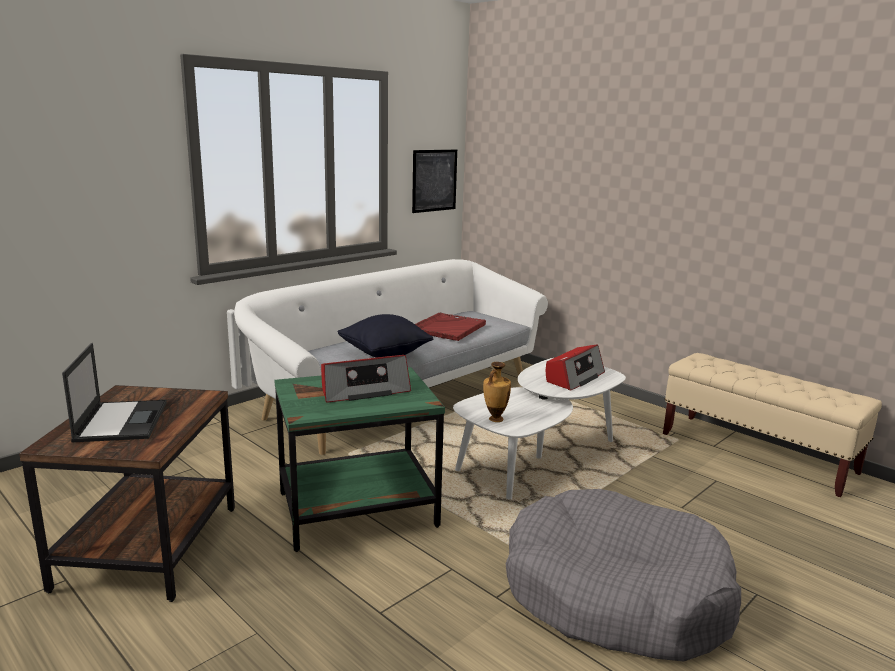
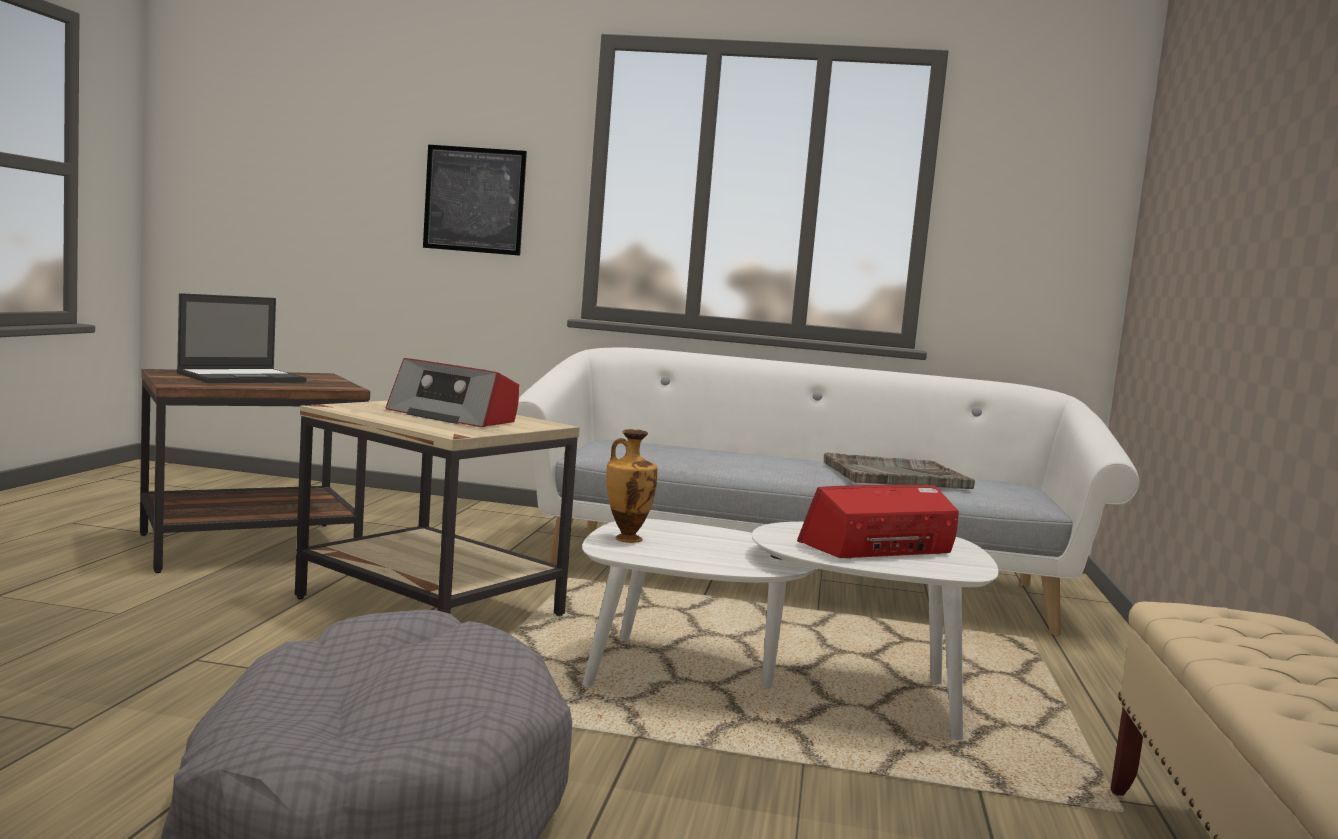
camera: 55 degrees right, 10 degrees down
green side table [275,367,445,552] -> beige side table [295,401,580,616]
black pillow [338,314,433,358] -> none
picture [412,150,457,213] -> picture moved to [423,145,527,256]
red tray [415,313,486,341] -> grey tray [824,453,975,489]
radio [546,345,605,391] -> radio turned 150 degrees clockwise [797,485,959,559]

